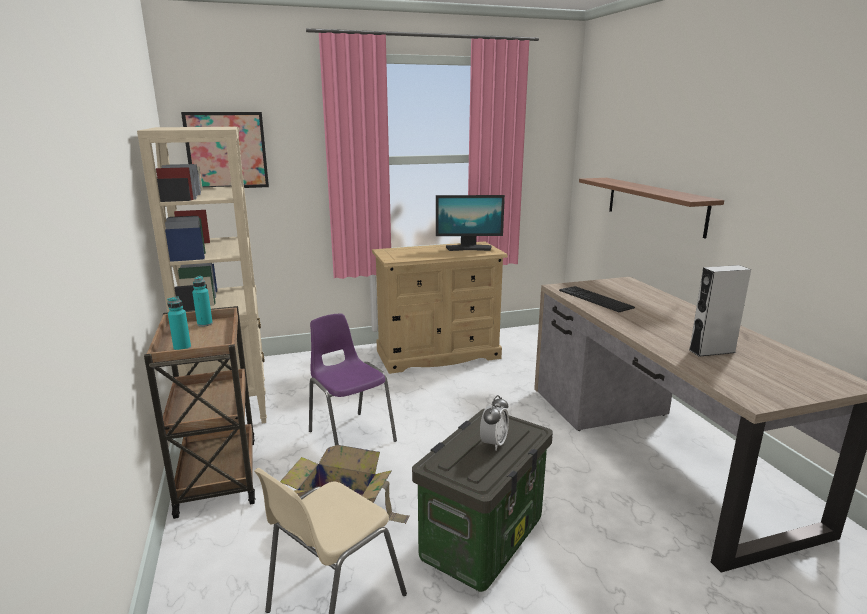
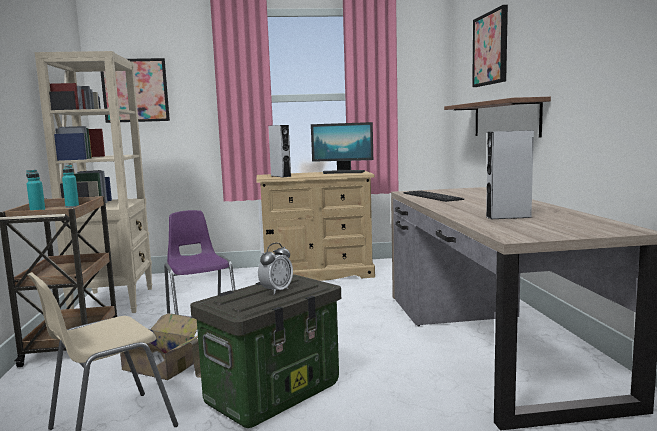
camera: 10 degrees right, 10 degrees down
none -> grey speaker [268,125,291,177]
none -> picture [472,5,508,87]

